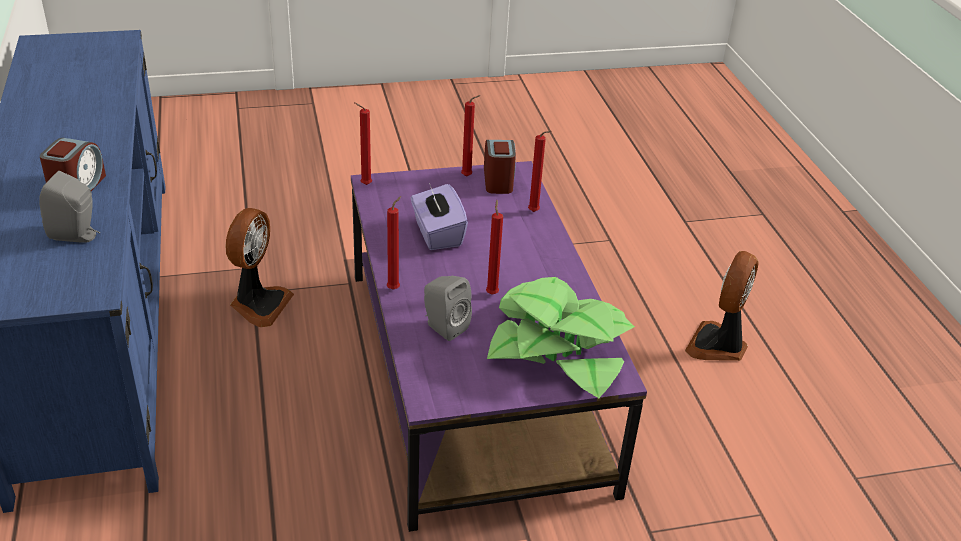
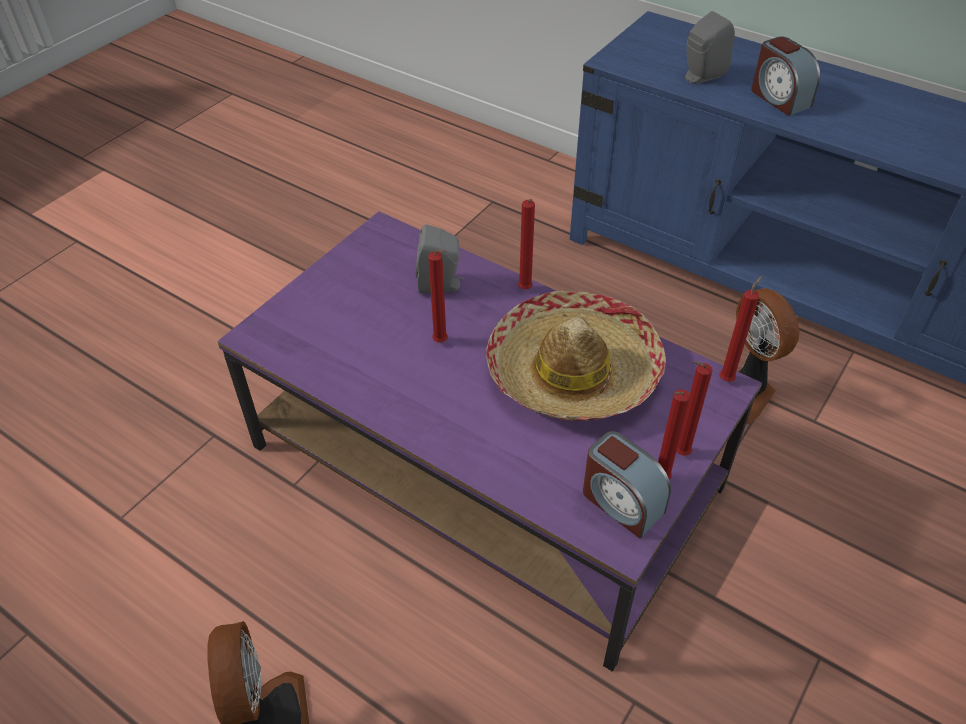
camera: 140 degrees right, 10 degrees up
purple tissue box [411,183,468,250] -> hat [486,291,666,421]
potted plant [487,277,635,398] -> none
red candle [528,131,551,212] -> red candle moved to [676,361,713,456]

